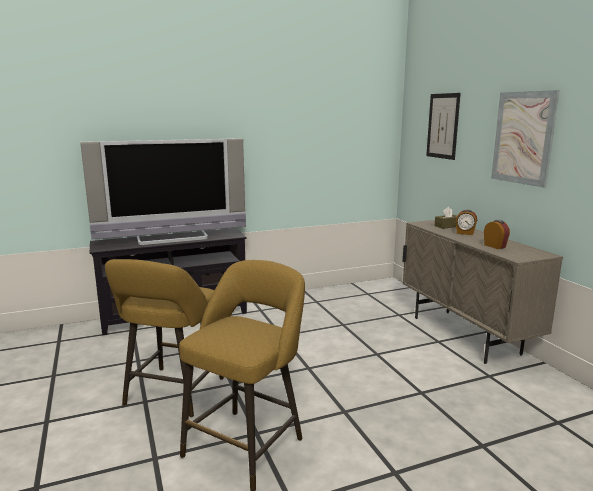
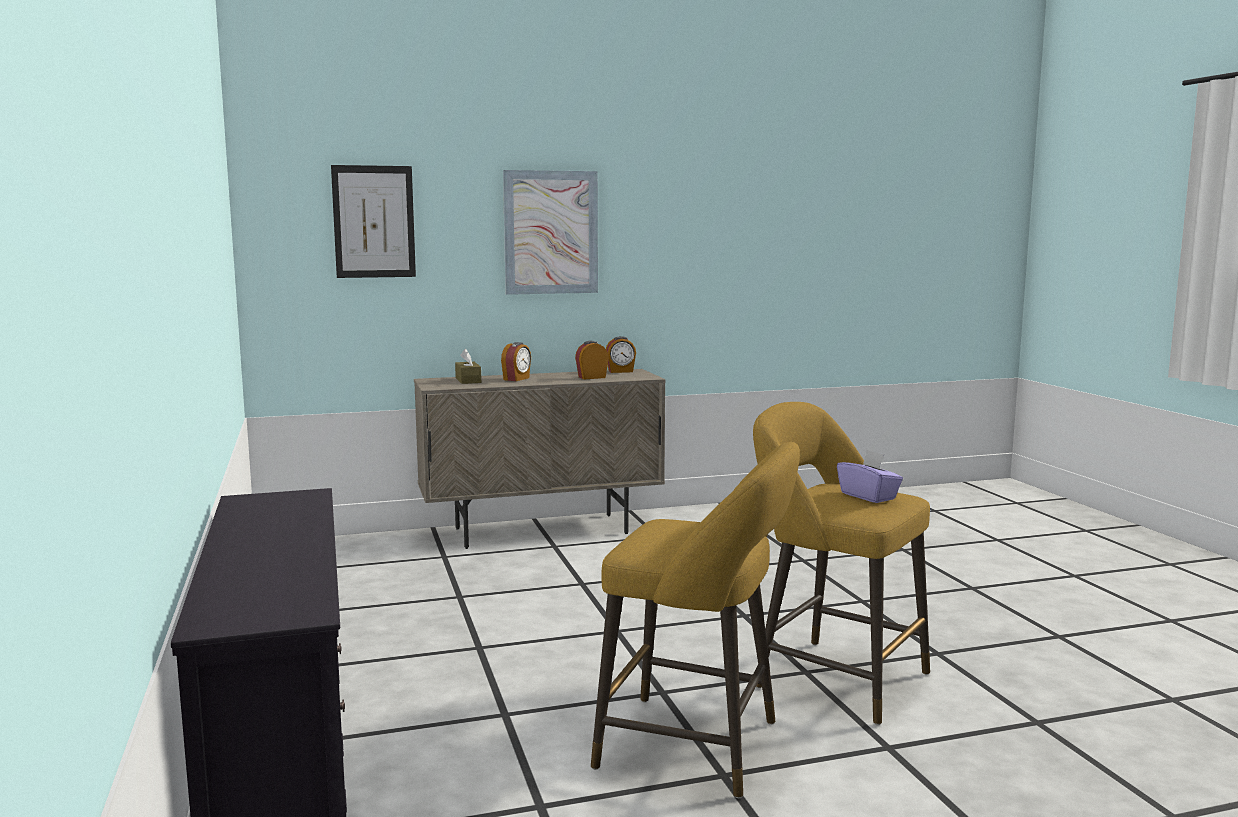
camera: 85 degrees left, 5 degrees down
television [80,138,246,245] -> none
none -> alarm clock [606,336,636,373]
none -> purple tissue box [837,450,903,503]

